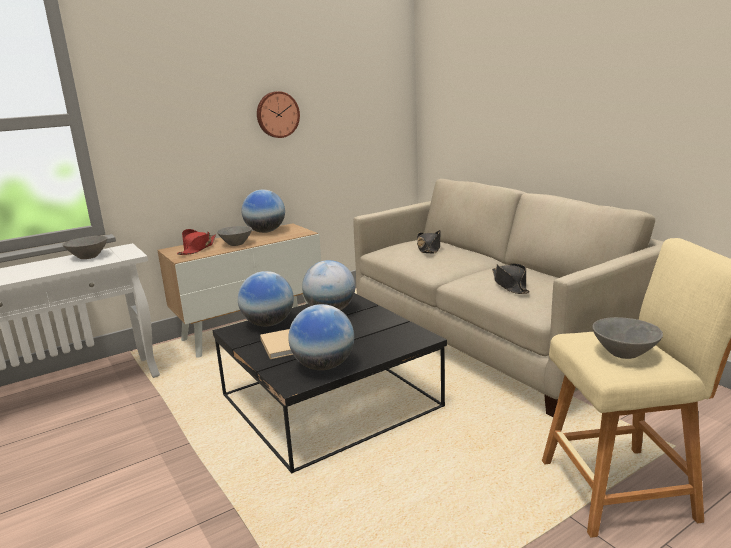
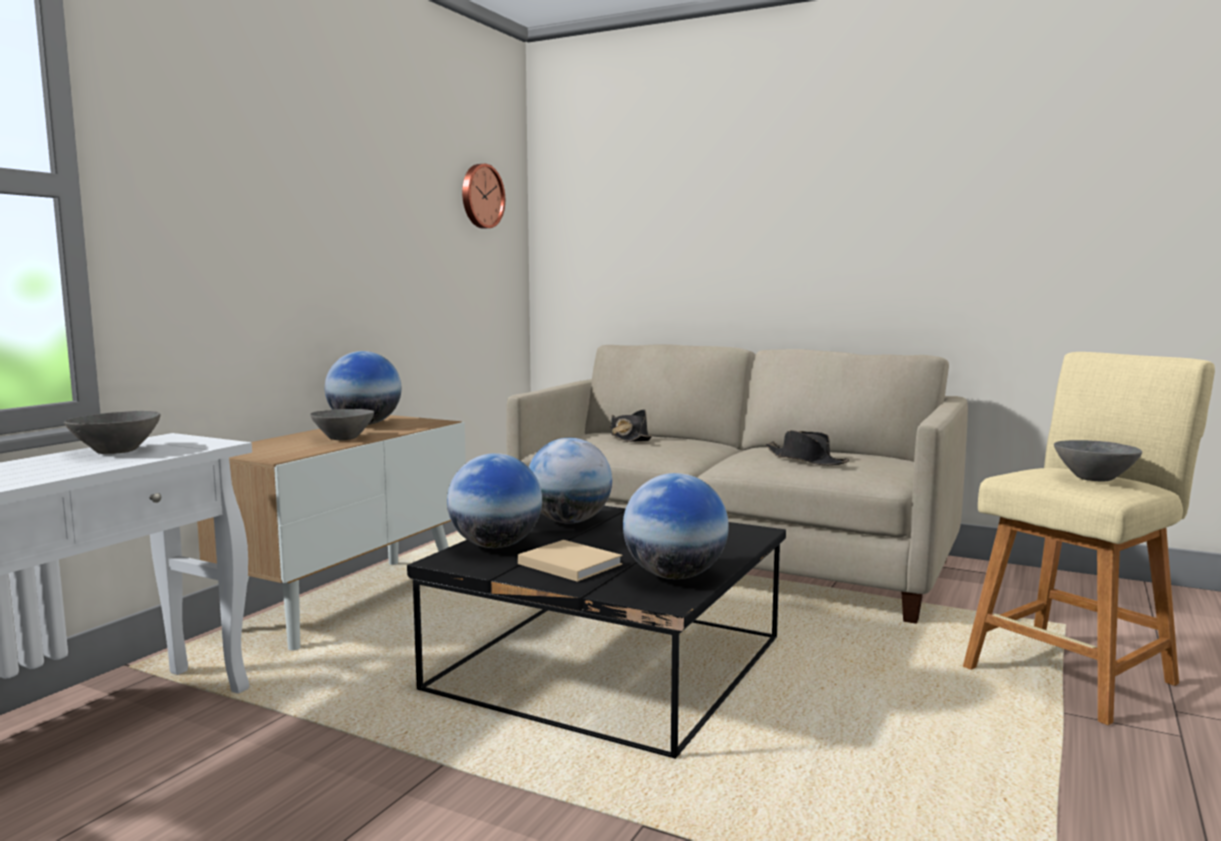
camera: 30 degrees left, 10 degrees down
red hat [177,229,216,255] -> none
wall clock [257,91,300,138] -> wall clock moved to [462,164,505,229]

